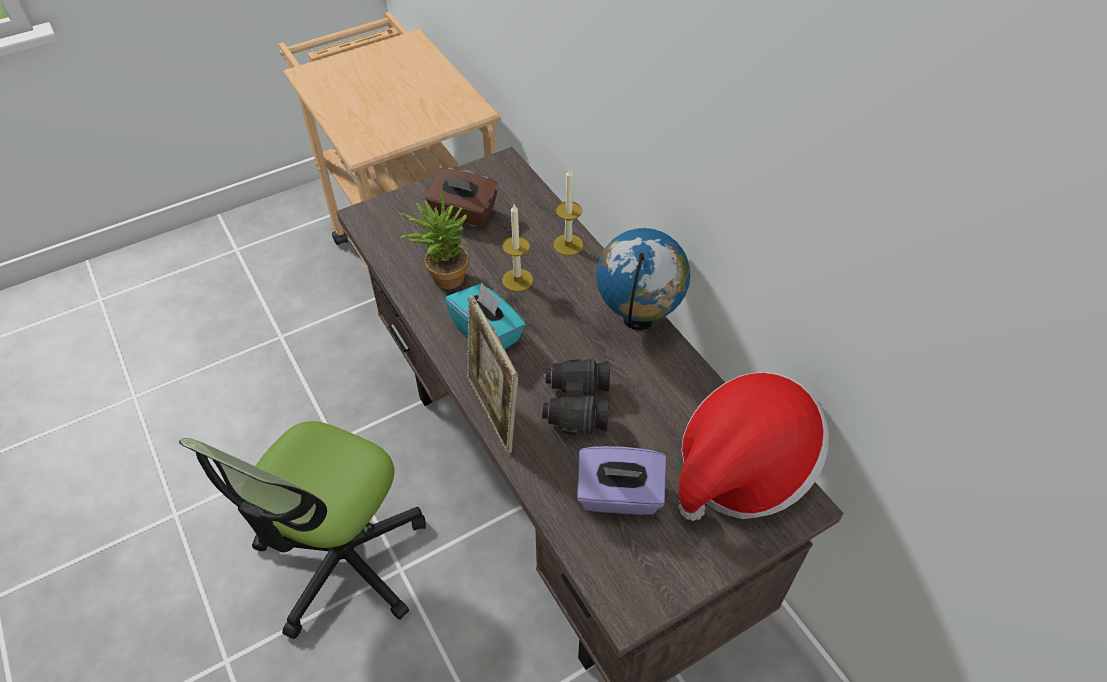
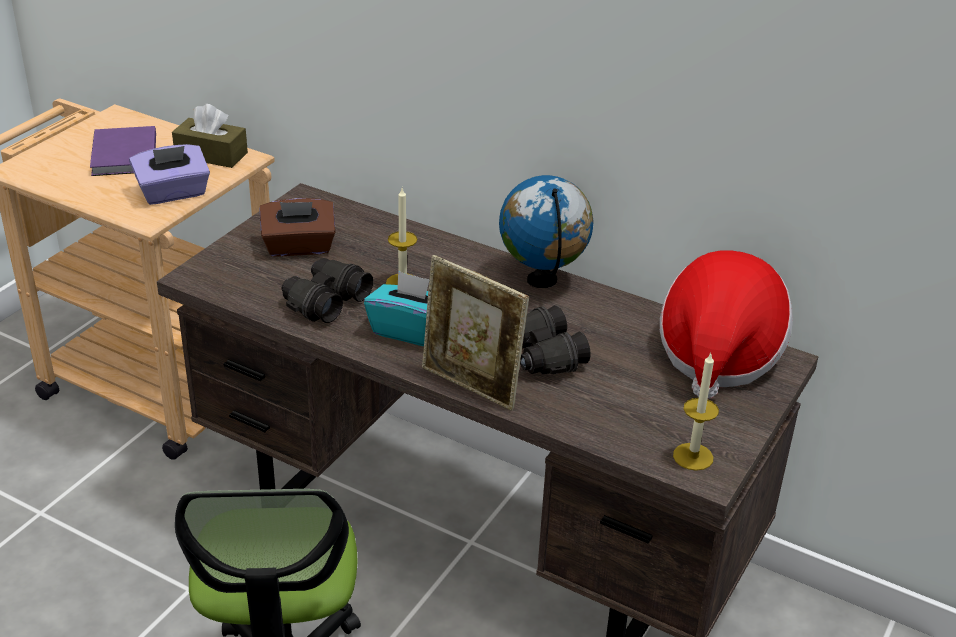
camera: 30 degrees left, 15 degrees down
potted plant [399,190,469,289] -> black binoculars [282,258,373,323]
candle [553,169,583,256] -> candle moved to [673,353,719,471]
purple tissue box [577,446,666,515] -> purple tissue box moved to [129,144,210,205]
none -> purple book [90,126,156,176]
none -> brown tissue box [172,104,248,168]

